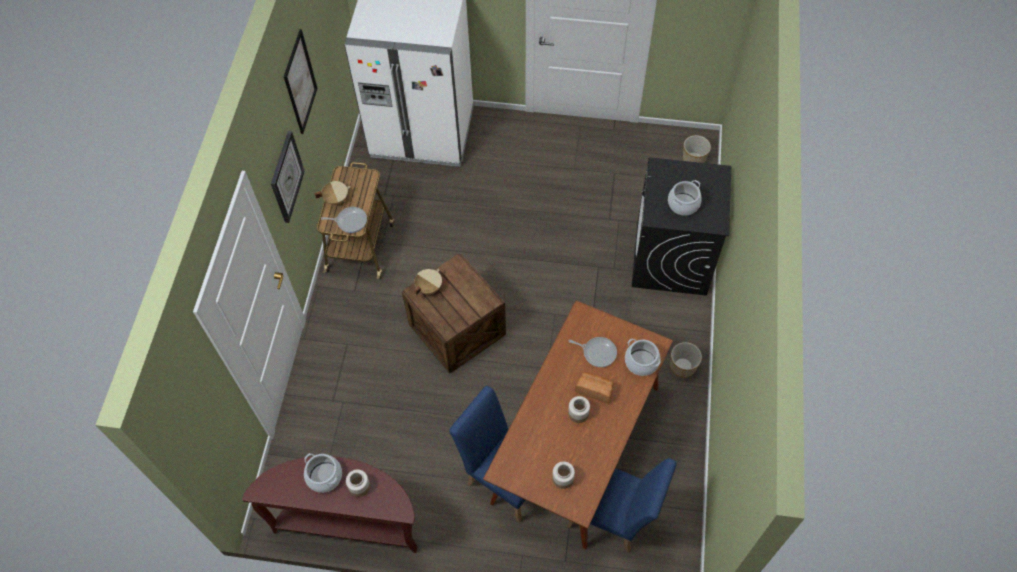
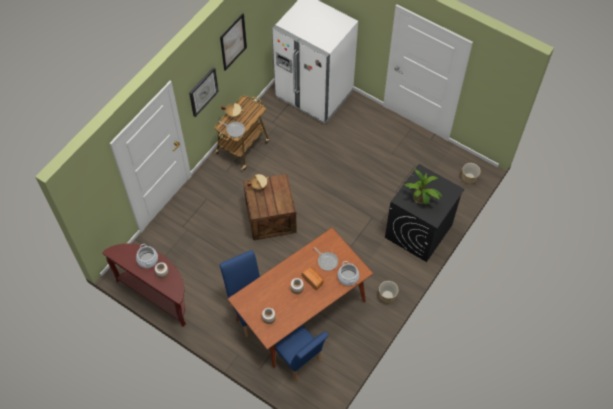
camera: 25 degrees right, 0 degrees up
cooking pot [668,180,702,216] -> potted plant [404,169,442,205]

